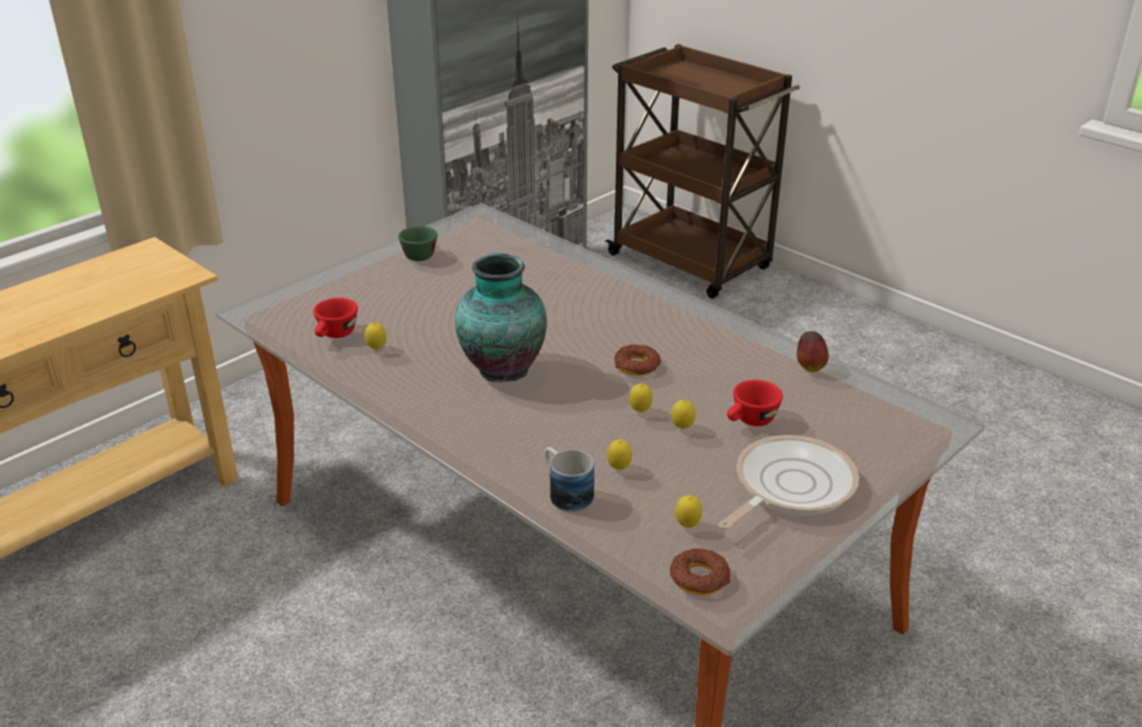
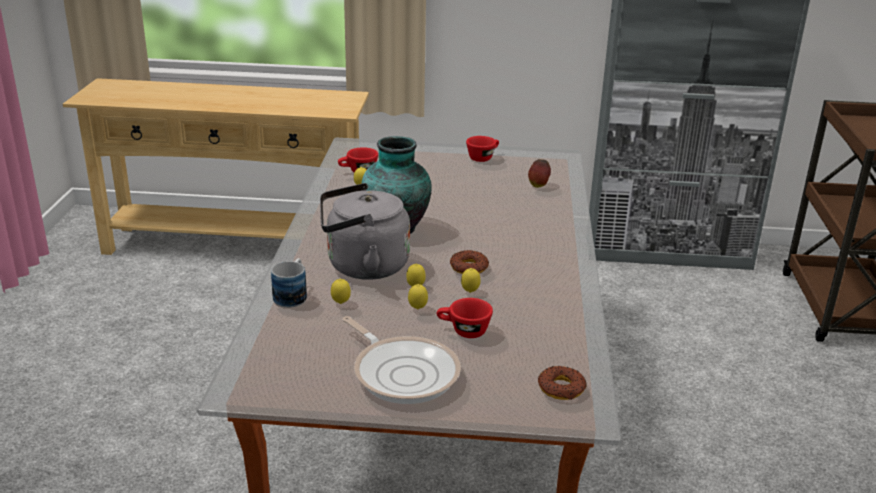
camera: 50 degrees right, 5 degrees down
green cup [398,226,437,261] -> red cup [466,136,499,162]
donut [670,548,730,595] -> donut moved to [538,366,587,400]
lemon [675,495,702,527] -> lemon moved to [461,268,480,293]
frying pan [718,435,859,530] -> frying pan turned 45 degrees clockwise [342,316,461,404]
apple [797,331,829,372] -> apple moved to [528,159,551,188]
none -> grey kettle [320,183,410,280]

